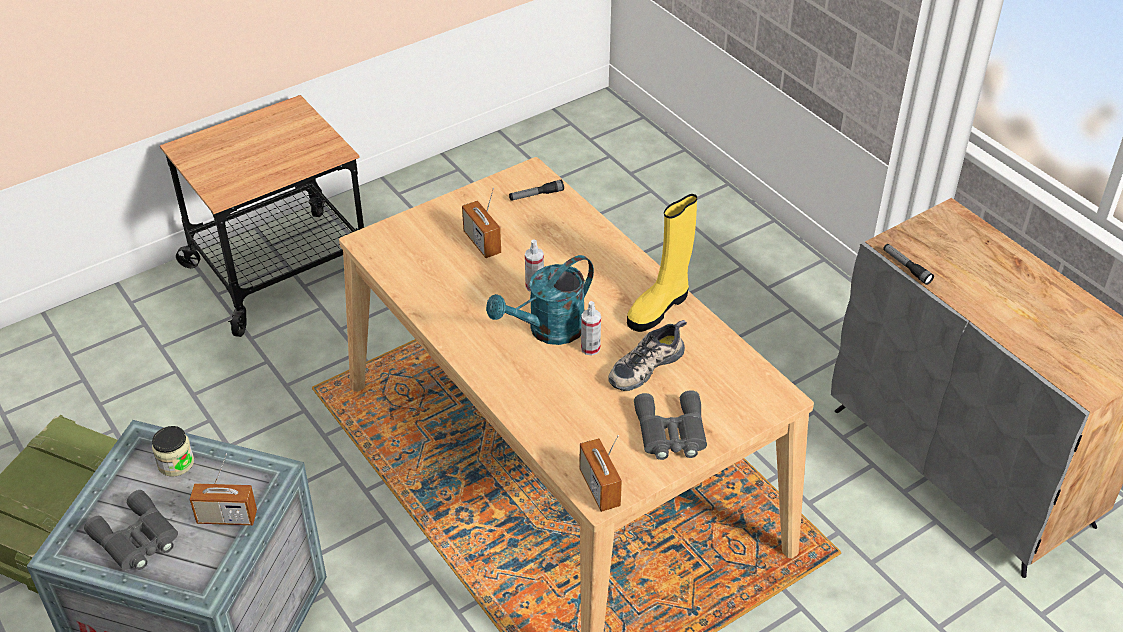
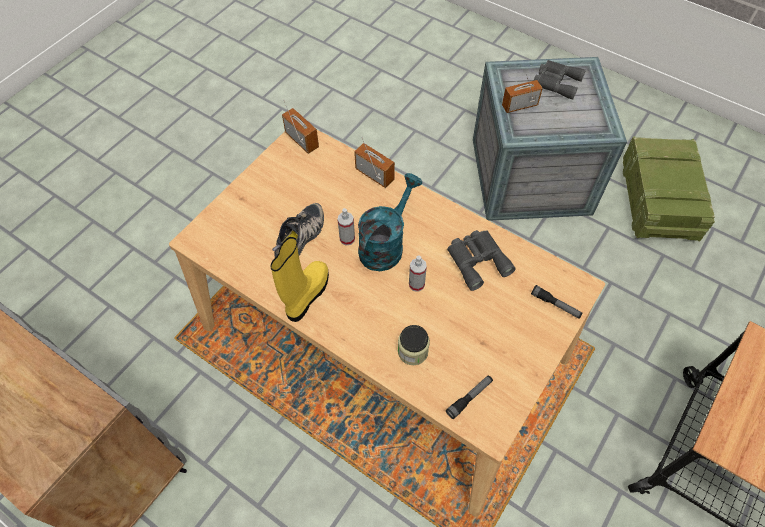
camera: 160 degrees right, 15 degrees up
jar [152,426,194,477] -> jar moved to [398,325,430,365]
radio [462,188,501,258] -> radio moved to [354,137,395,188]
grey binoculars [634,390,707,460] -> grey binoculars moved to [447,230,516,291]
flashlight [883,244,934,285] -> flashlight moved to [531,285,583,319]

